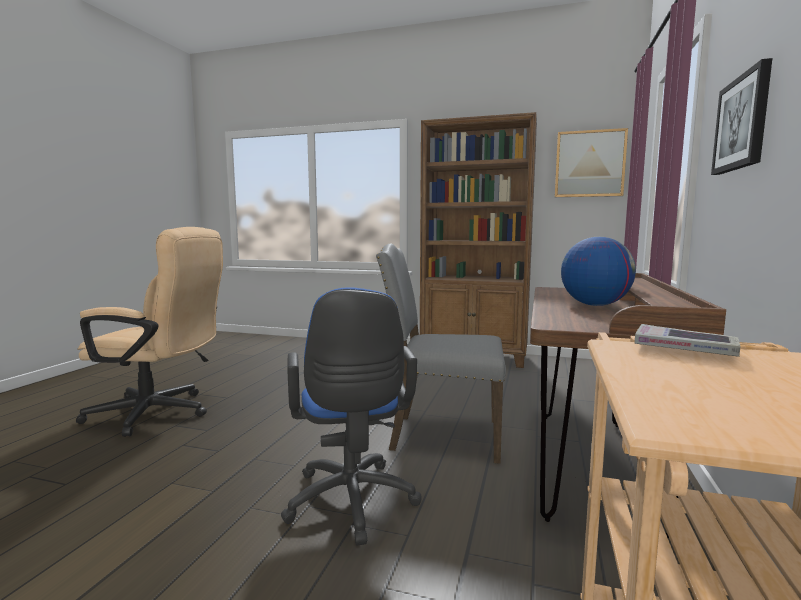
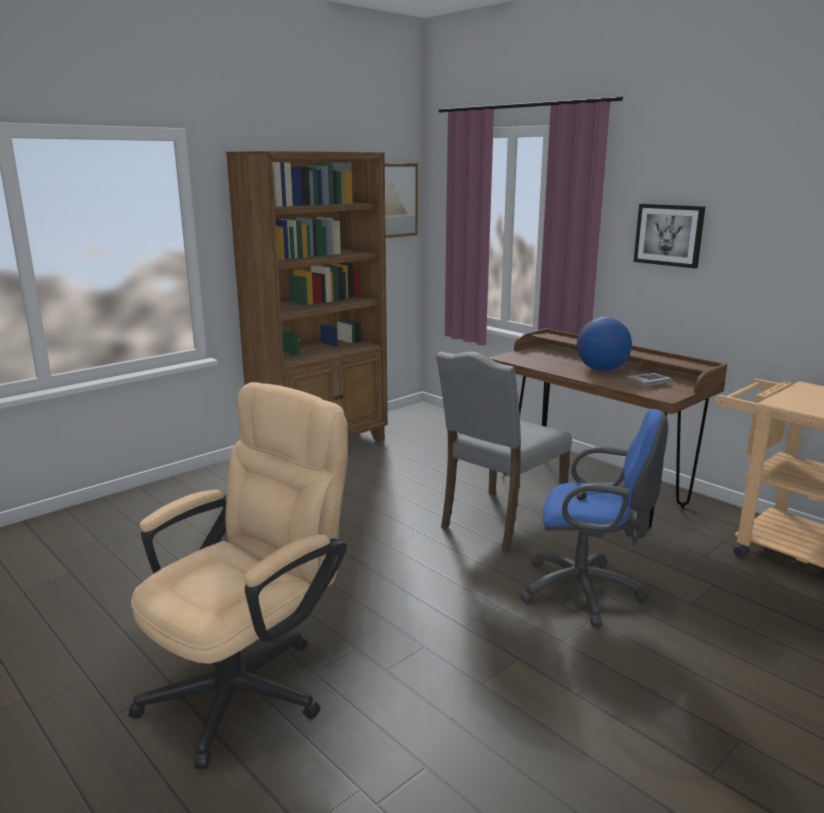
camera: 60 degrees left, 10 degrees up
book [634,324,741,357] -> book moved to [626,373,671,387]

